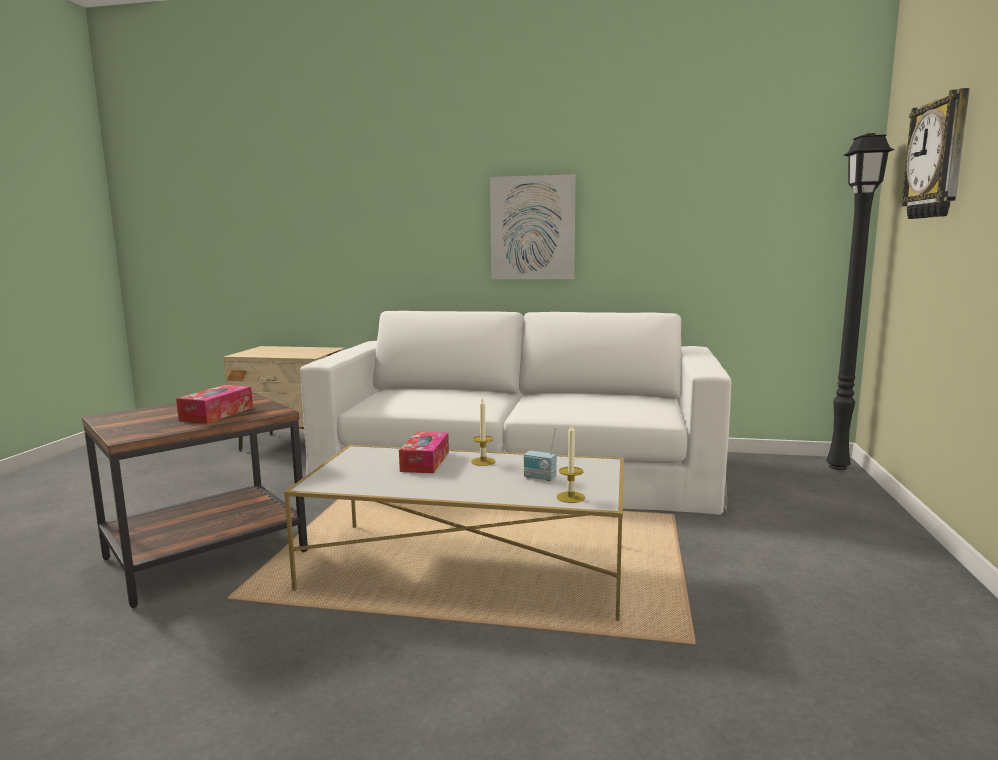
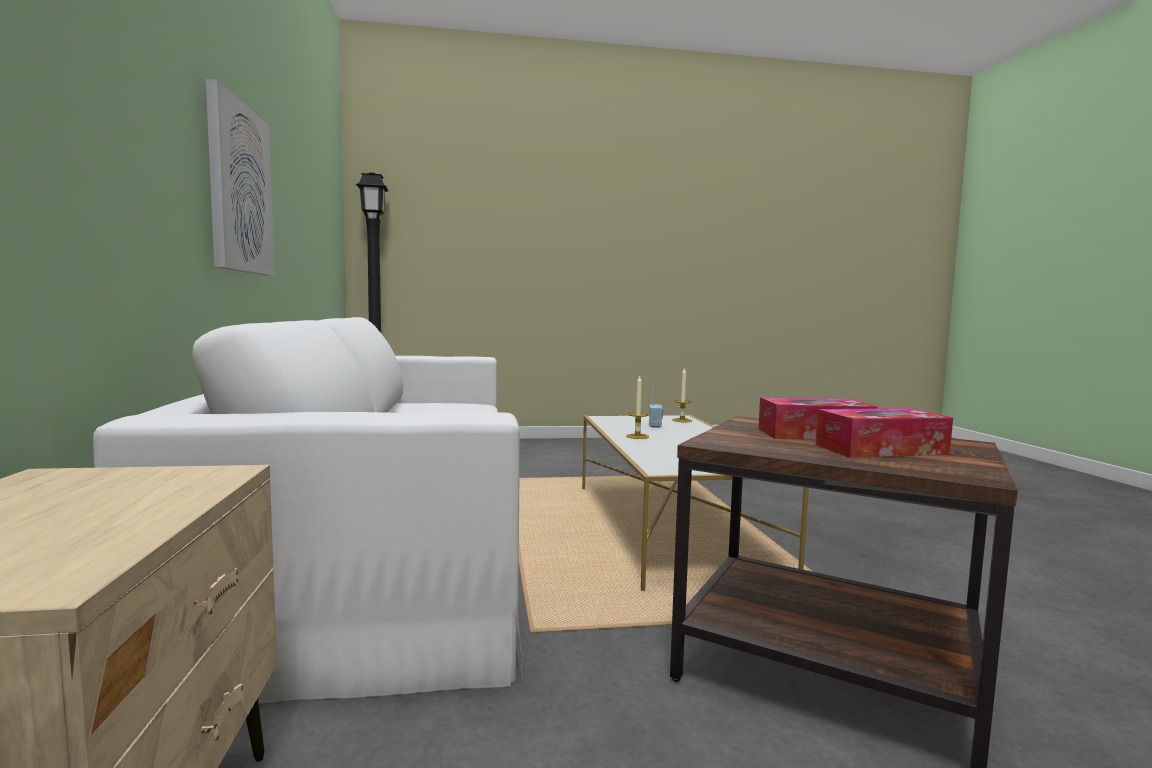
camera: 110 degrees left, 5 degrees down
tissue box [399,432,449,473] -> tissue box moved to [816,408,953,458]
wall clock [900,88,970,219] -> none

